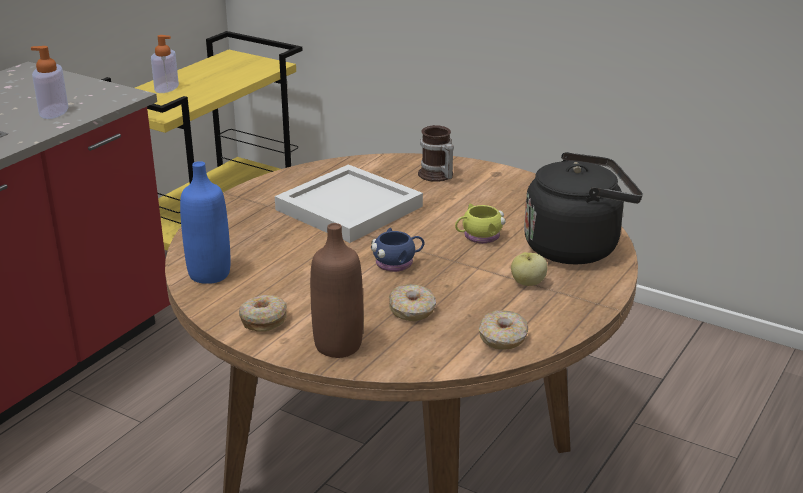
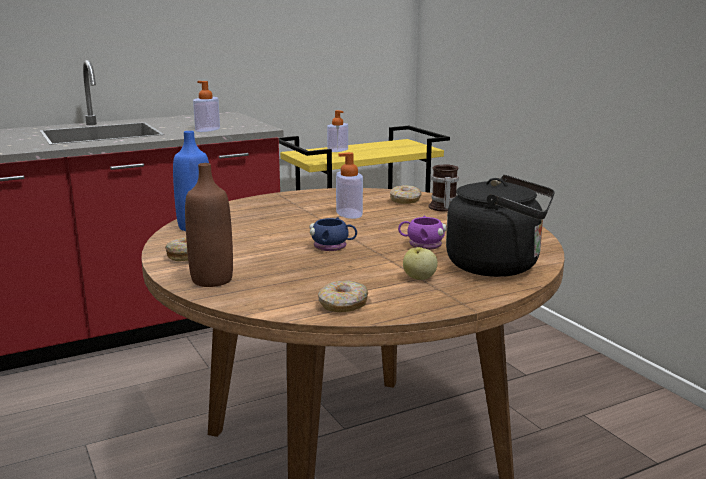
camera: 30 degrees right, 10 degrees down
white tray [275,164,423,243] -> soap dispenser [336,152,363,219]
donut [389,284,436,321] -> donut moved to [390,185,421,204]
yellow mug [455,203,506,244] -> purple mug [398,216,447,250]

